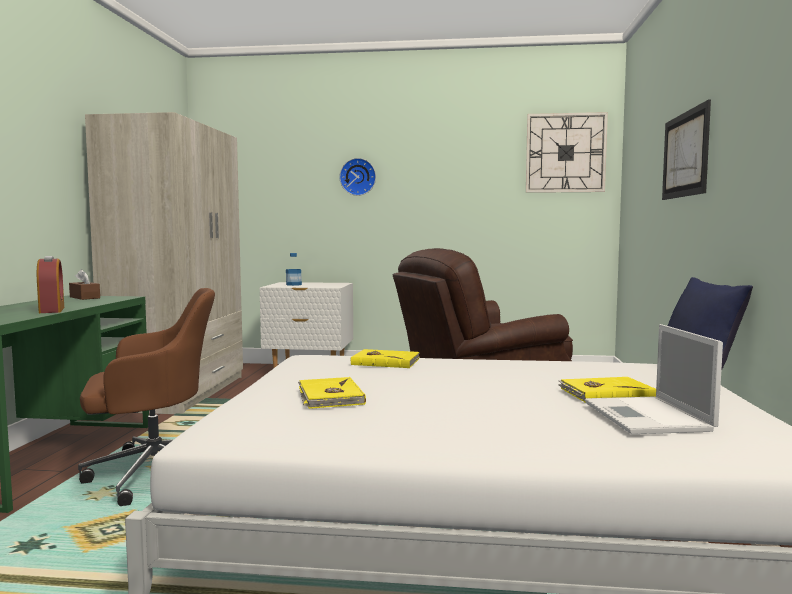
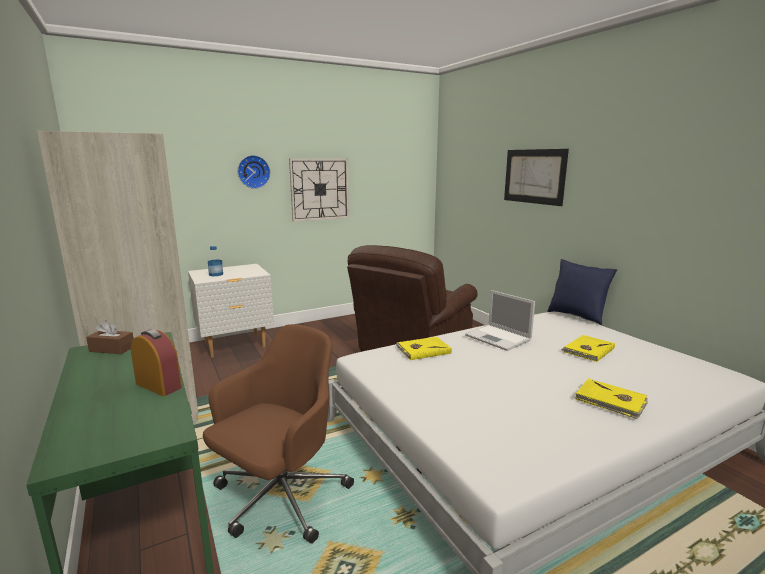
camera: 35 degrees left, 10 degrees up
yellow book [298,377,366,409] -> yellow book moved to [574,379,648,419]
wall clock [526,112,608,193] -> wall clock moved to [289,158,349,222]
laptop [585,324,723,434] -> laptop moved to [465,290,535,351]

